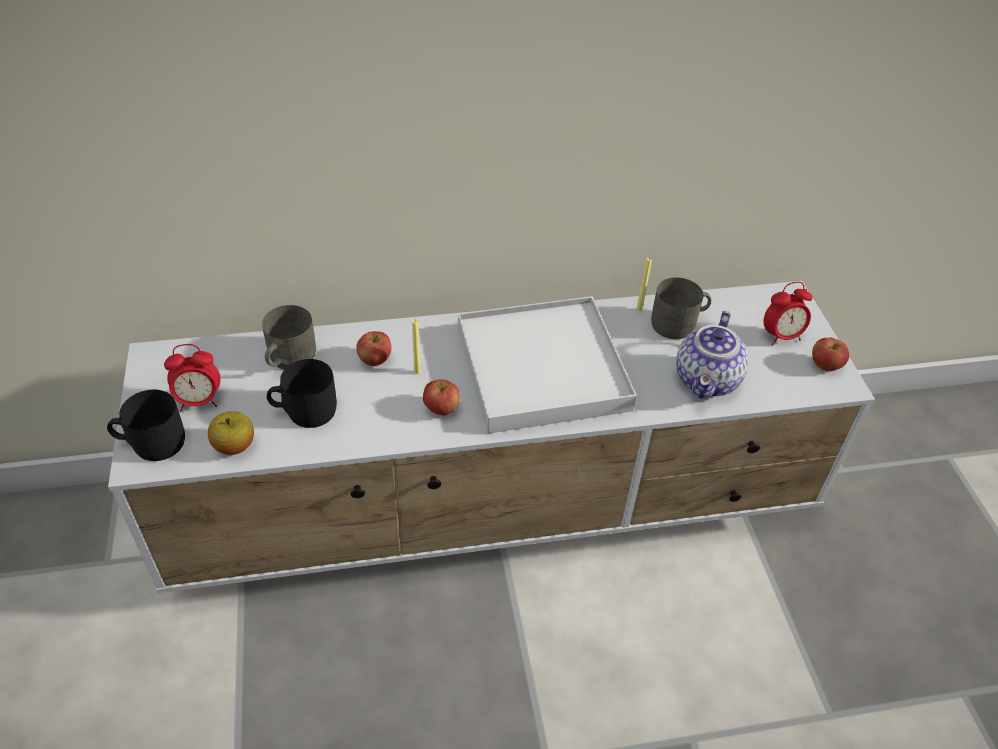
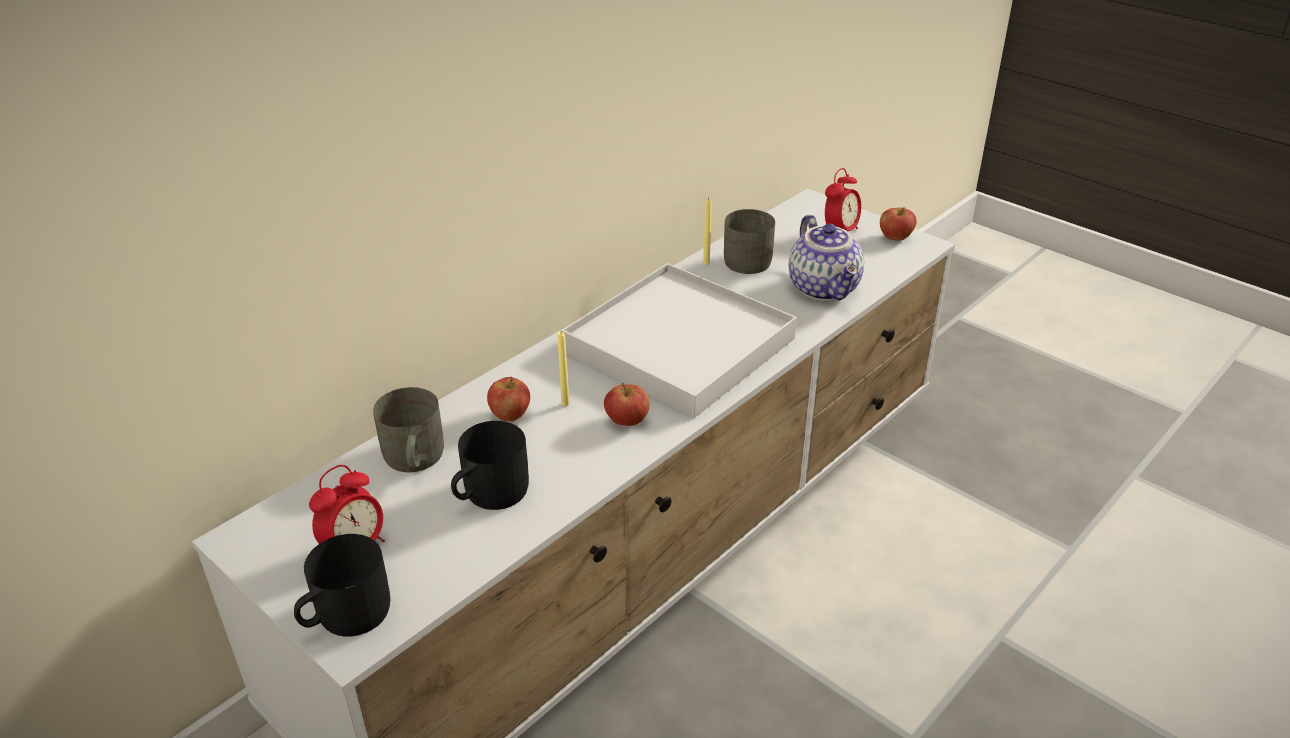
camera: 35 degrees left, 10 degrees down
apple [208,411,254,455] -> none

